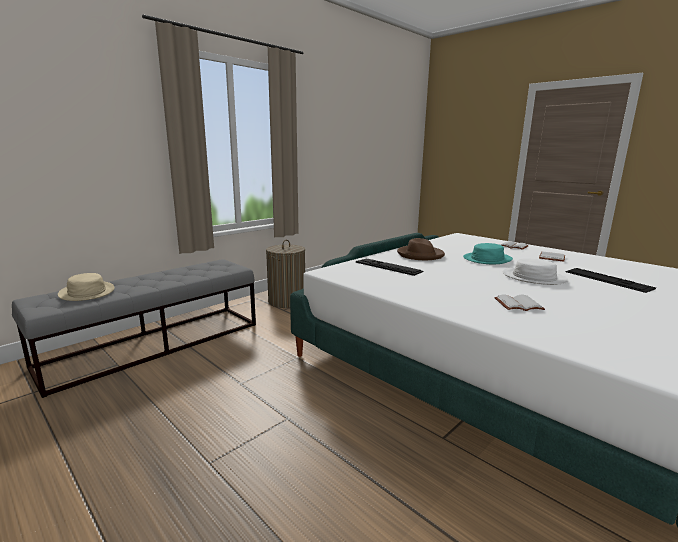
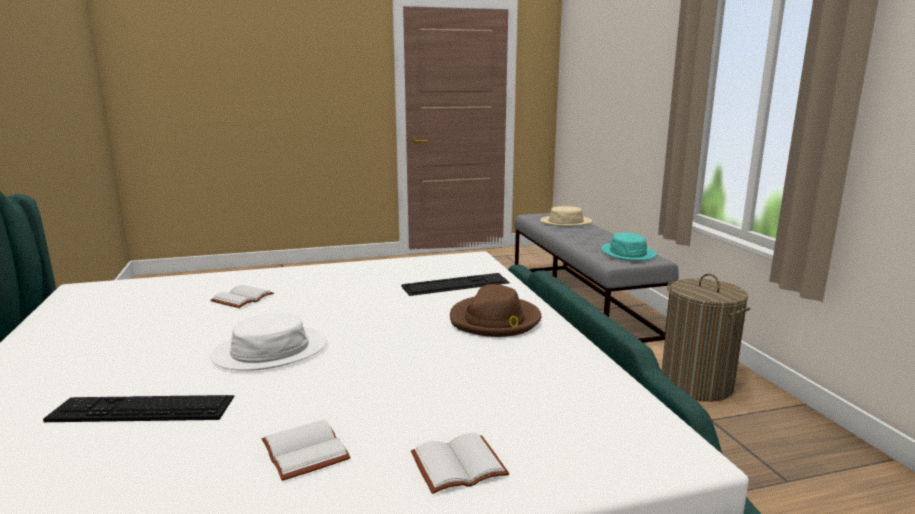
camera: 120 degrees right, 0 degrees up
turquoise hat [463,243,513,264] -> turquoise hat moved to [601,233,656,261]

